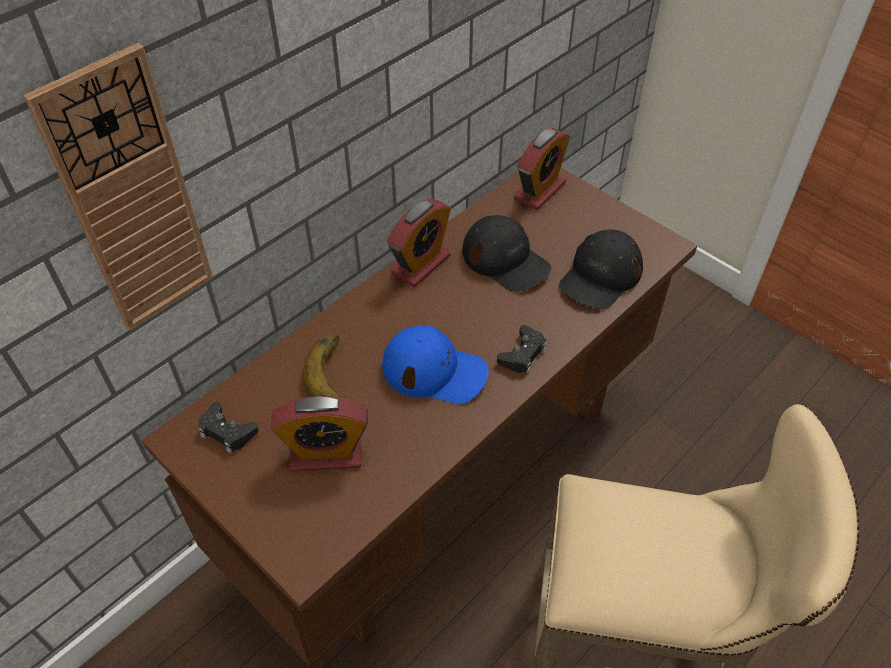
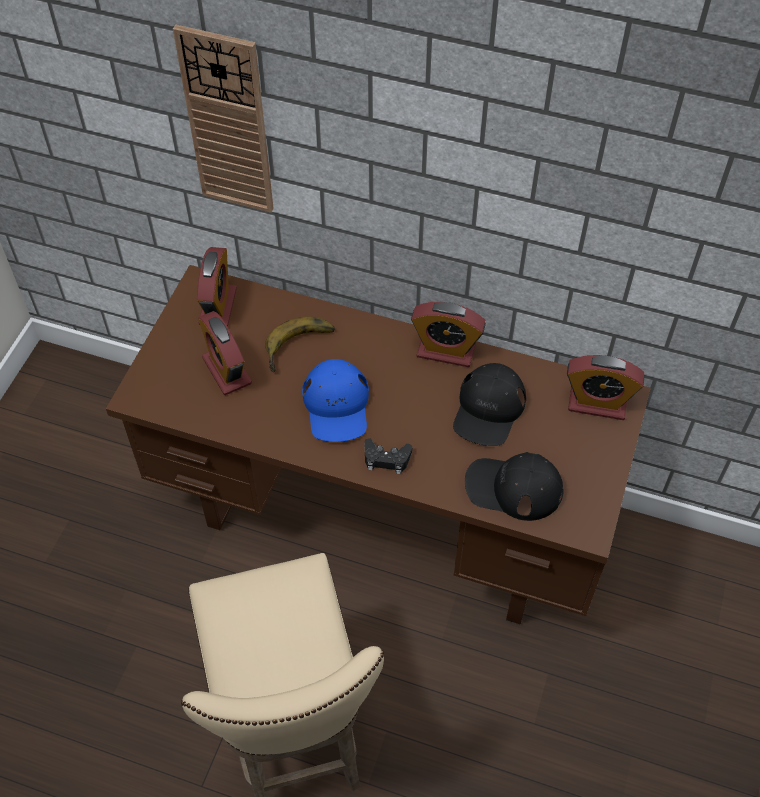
camera: 65 degrees right, 5 degrees up
black game controller [198,402,258,453] -> alarm clock [197,247,237,326]

